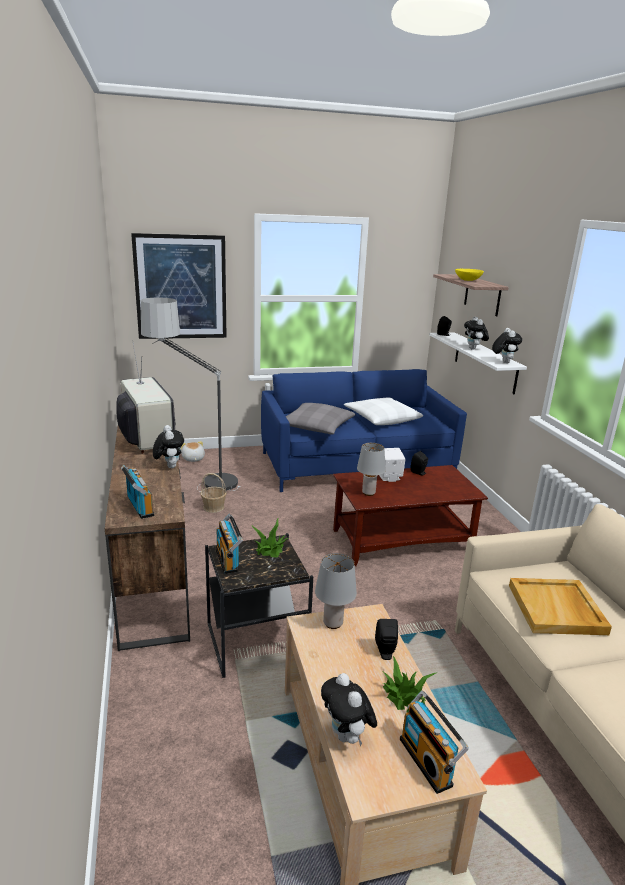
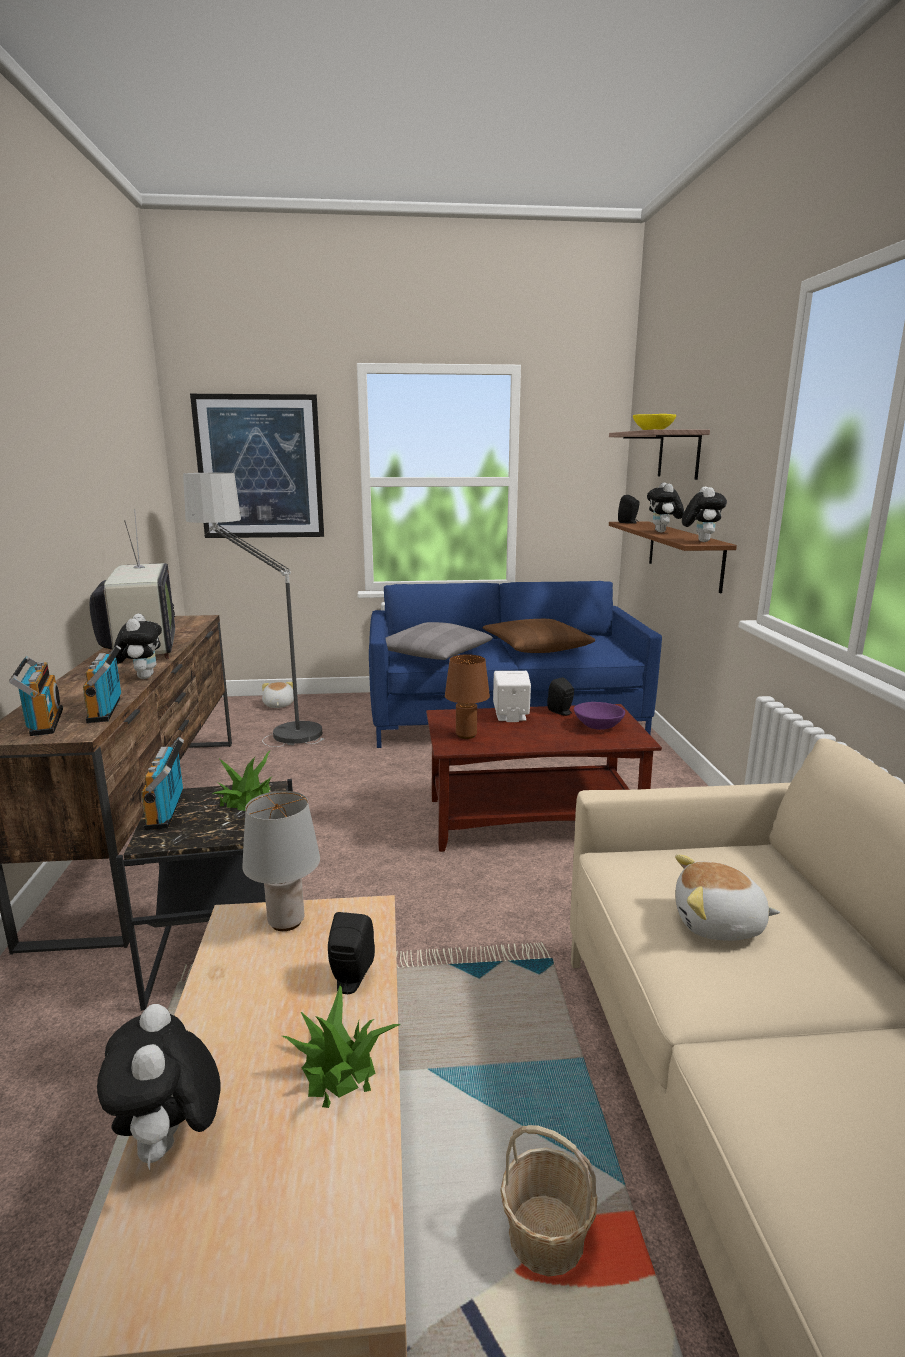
camera: 10 degrees right, 5 degrees down
basket [200,473,227,513] -> basket moved to [500,1125,598,1277]
white pillow [344,397,423,425] -> brown pillow [482,619,595,653]
grey table lamp [357,443,385,496] -> brown table lamp [445,654,490,739]
radio [400,691,469,794] -> radio moved to [83,645,121,723]
white shelf [429,332,527,394] -> brown shelf [609,521,737,593]
beige tray [509,578,612,635] -> plush toy [675,854,780,941]
none -> purple bowl [574,702,625,730]

